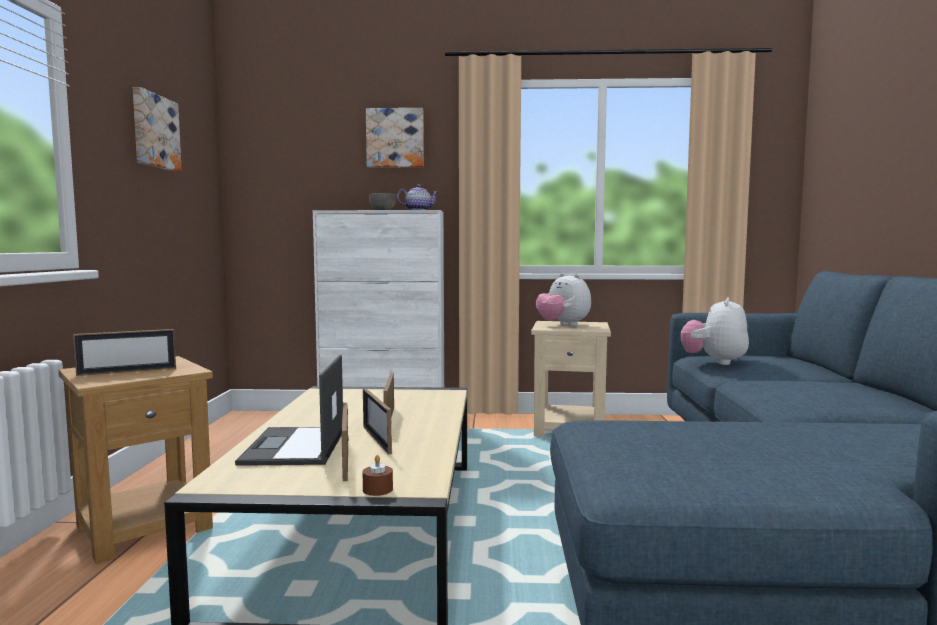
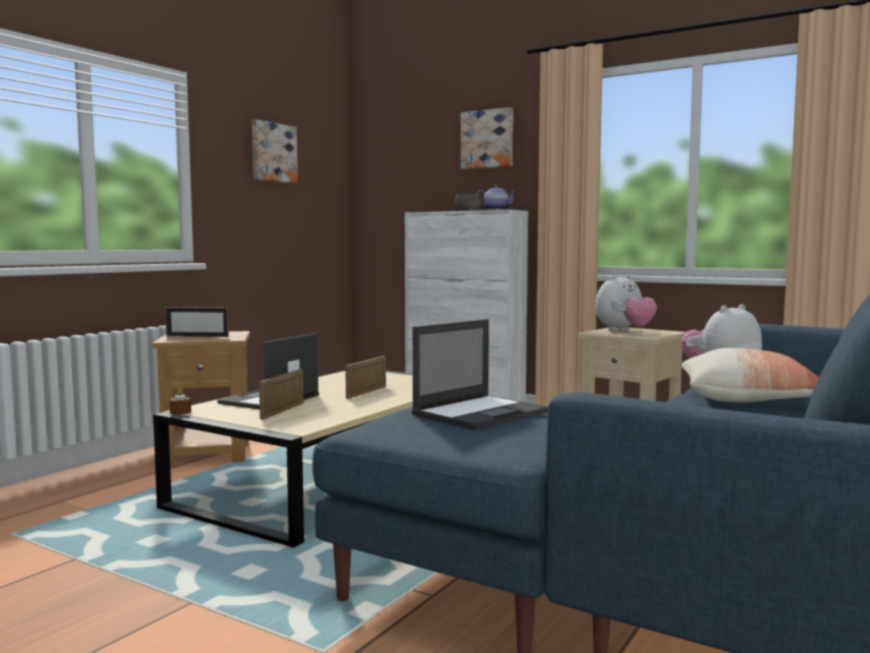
camera: 30 degrees right, 0 degrees up
brown candle [362,455,393,496] -> brown candle moved to [169,388,191,415]
picture frame [363,388,392,454] -> none
plush toy [536,273,591,326] -> plush toy turned 120 degrees counterclockwise [595,275,657,332]
none -> laptop [412,319,548,430]
none -> pillow [681,348,819,402]

